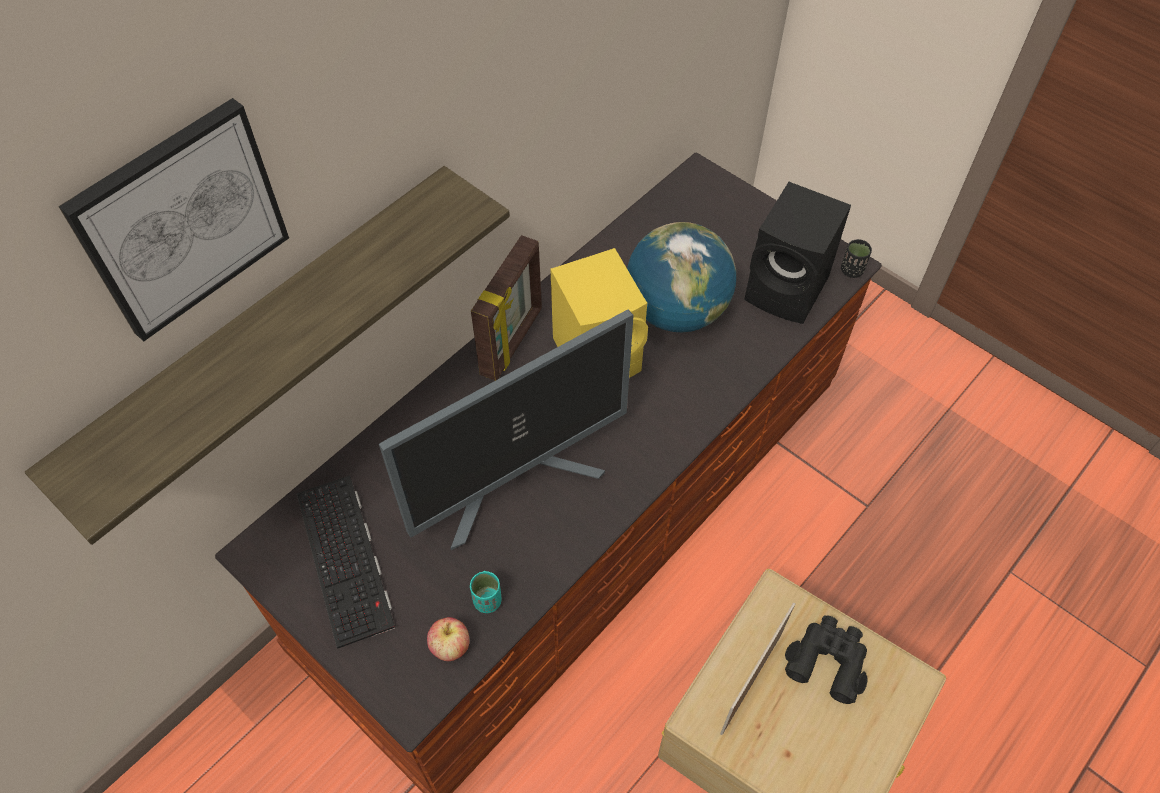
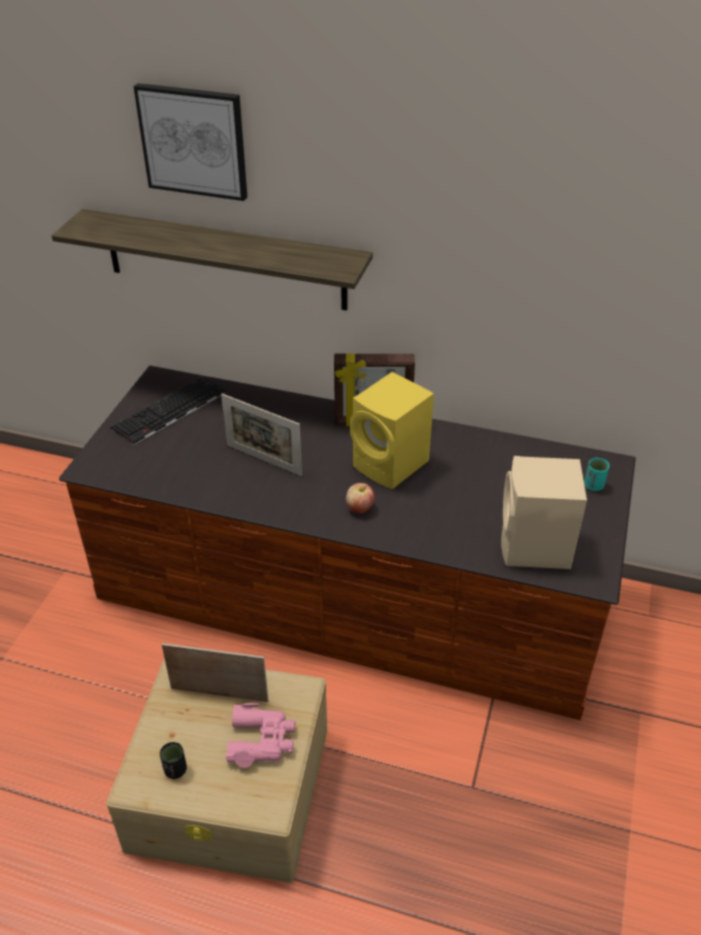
camera: 65 degrees right, 15 degrees down
monitor [379,309,634,550] -> picture frame [221,394,302,476]
apple [427,617,469,661] -> apple moved to [346,483,375,514]
turquoise cup [470,571,502,613] -> turquoise cup moved to [584,458,609,491]
globe [627,222,736,332] -> none
black speaker [744,182,851,324] -> beige speaker [501,456,587,569]
black binoculars [785,615,867,704] -> pink binoculars [226,703,295,768]
black cup [841,239,872,278] -> black cup moved to [160,742,187,779]

